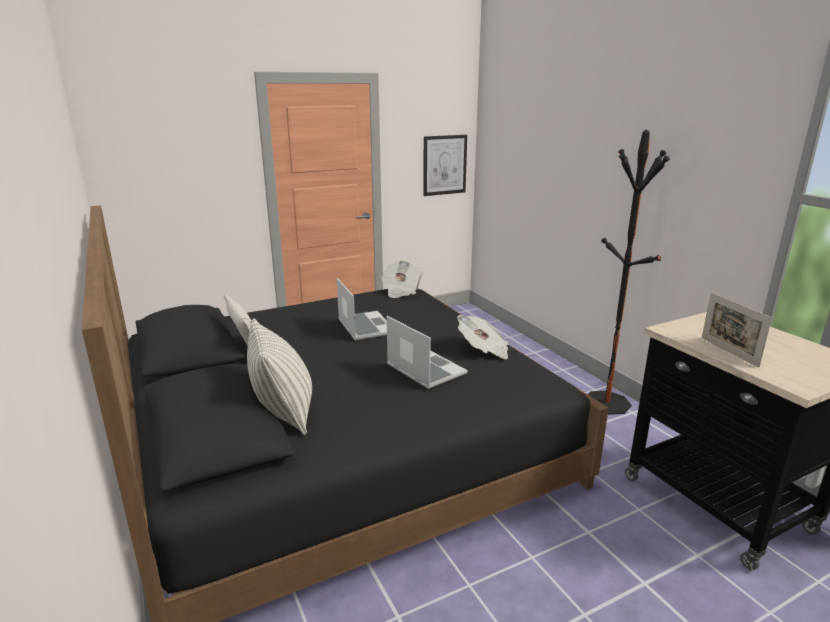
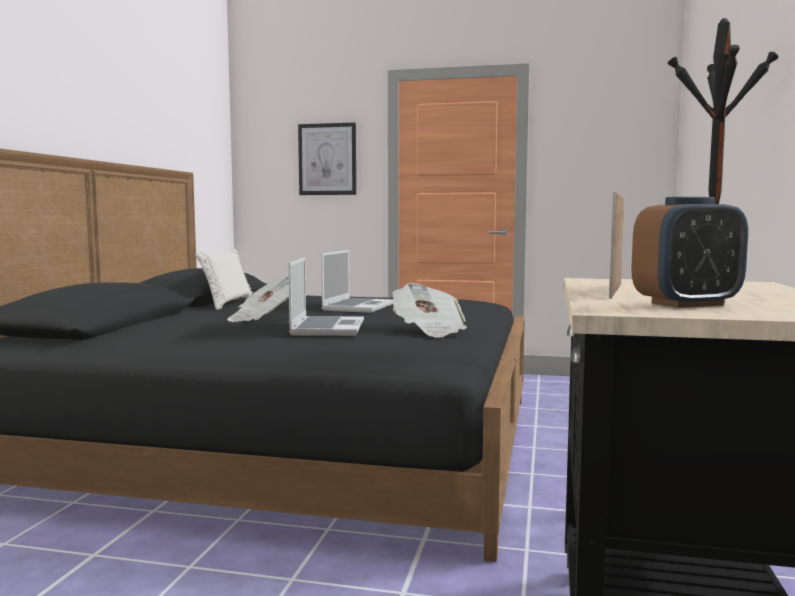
camera: 40 degrees right, 15 degrees down
pillow [247,319,312,435] -> none
newspaper [381,261,423,298] -> newspaper moved to [227,277,289,322]
picture [423,135,467,196] -> picture moved to [298,122,356,195]
none -> alarm clock [631,197,748,308]

